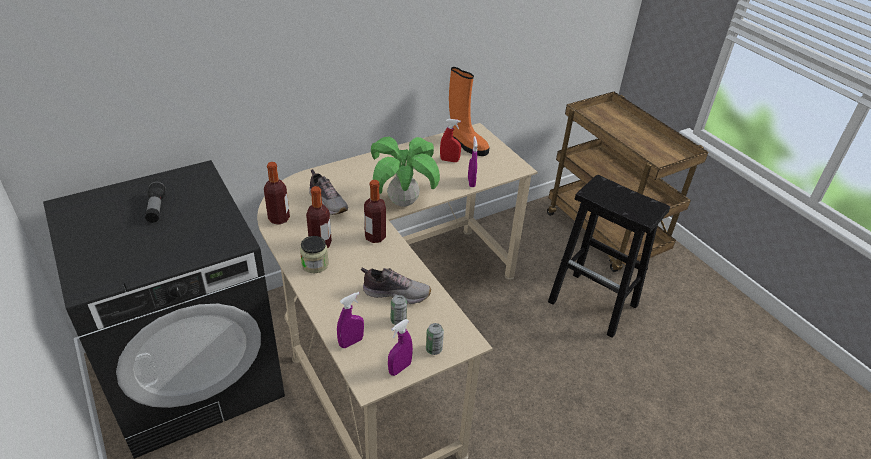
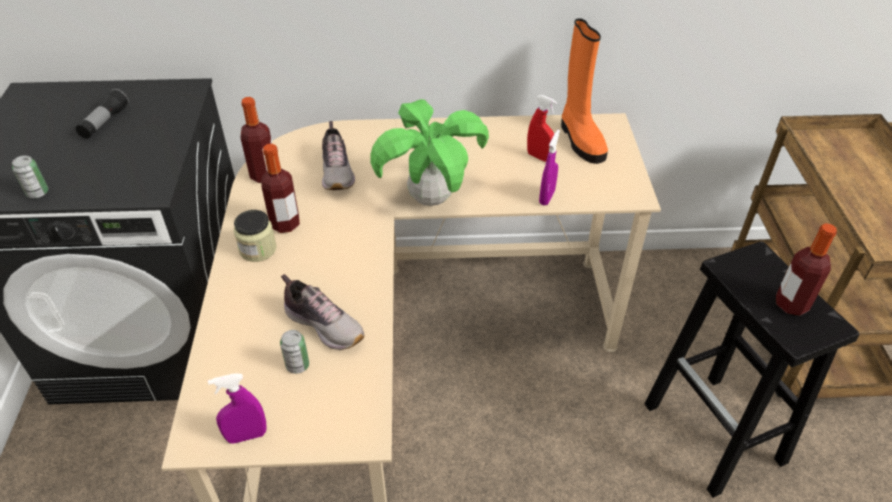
camera: 30 degrees right, 5 degrees up
purple spray bottle [337,292,364,348] -> none
bottle [364,180,386,243] -> bottle moved to [776,223,837,316]
can [426,323,444,355] -> can moved to [12,155,48,198]

